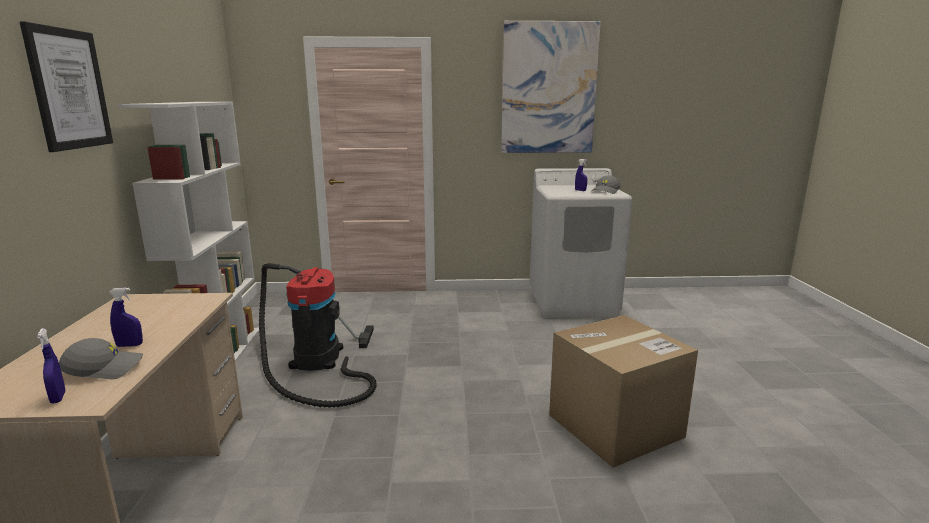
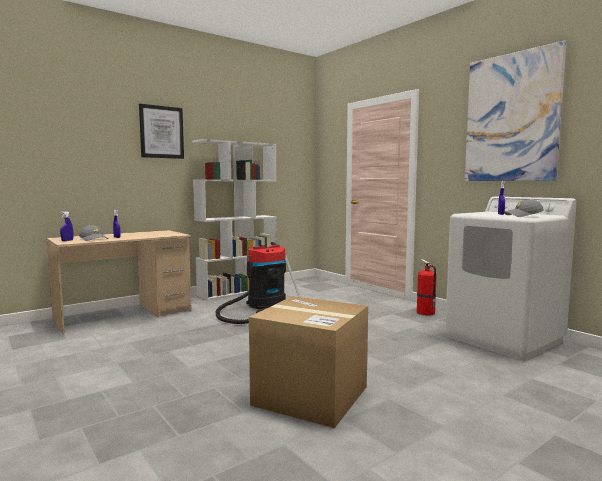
camera: 55 degrees right, 10 degrees down
none -> fire extinguisher [417,259,437,316]

